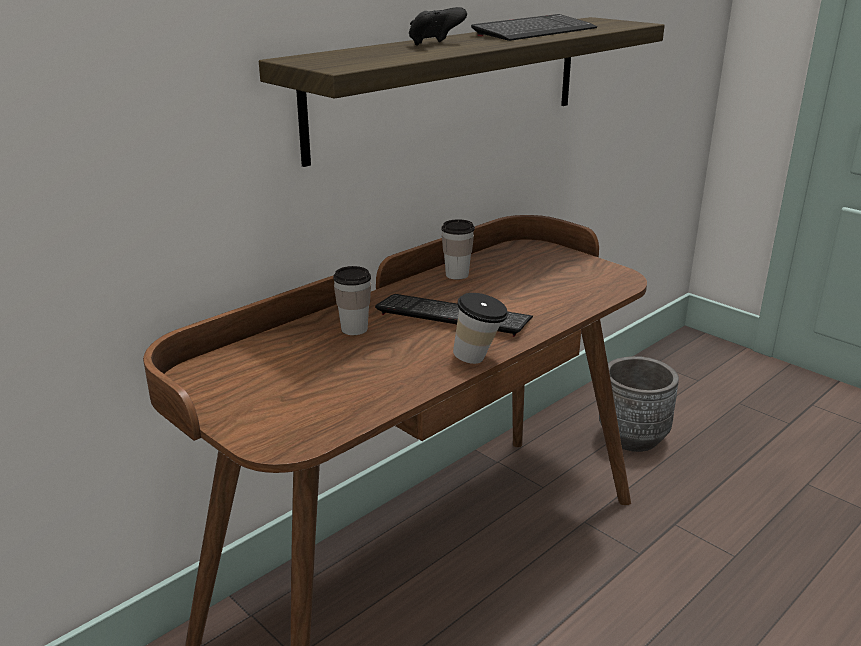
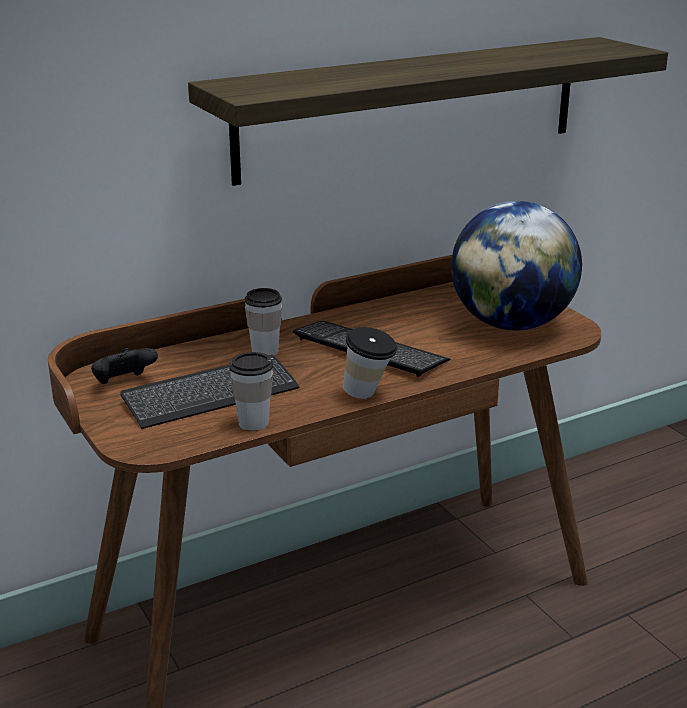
camera: 15 degrees right, 0 degrees up
black game controller [409,7,467,46] -> black game controller moved to [91,348,158,384]
cup [441,219,475,280] -> cup moved to [229,352,273,431]
keyboard [471,14,597,41] -> keyboard moved to [120,355,299,429]
grey planter [599,356,679,452] -> none
none -> globe [451,201,582,331]

